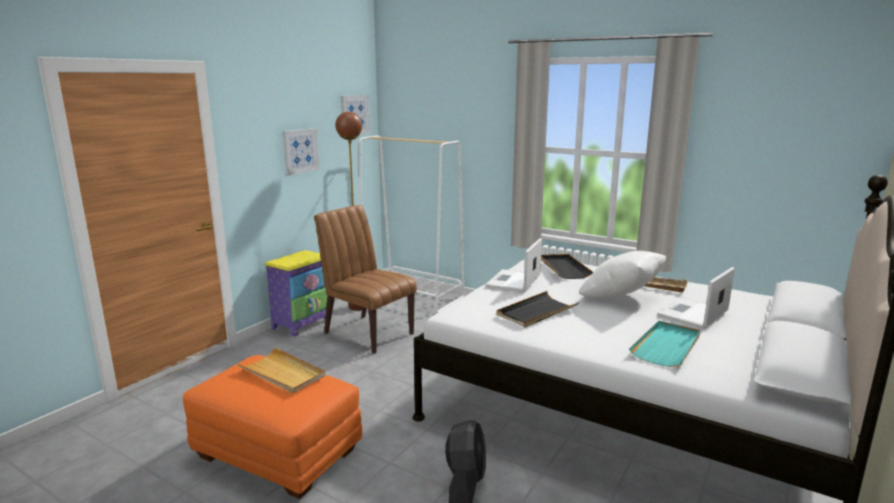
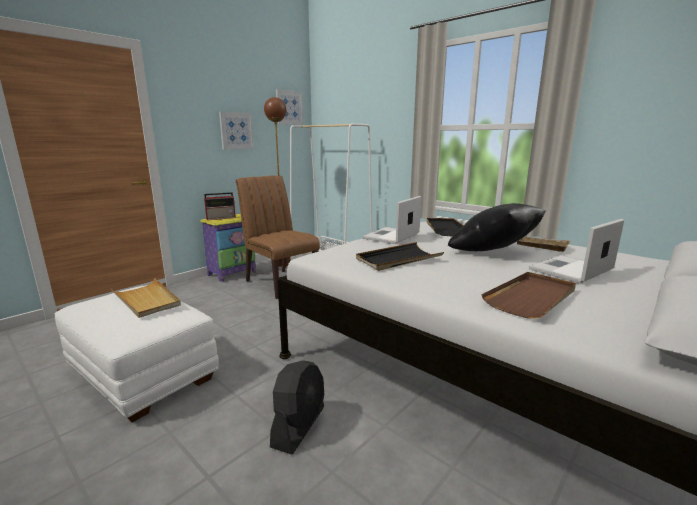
camera: 10 degrees right, 0 degrees up
orange ottoman [183,355,362,499] -> white ottoman [55,285,219,422]
white pillow [579,251,666,298] -> black pillow [448,203,545,251]
turquoise tray [629,321,700,367] -> brown tray [481,272,576,319]
none -> radio [204,192,236,220]

